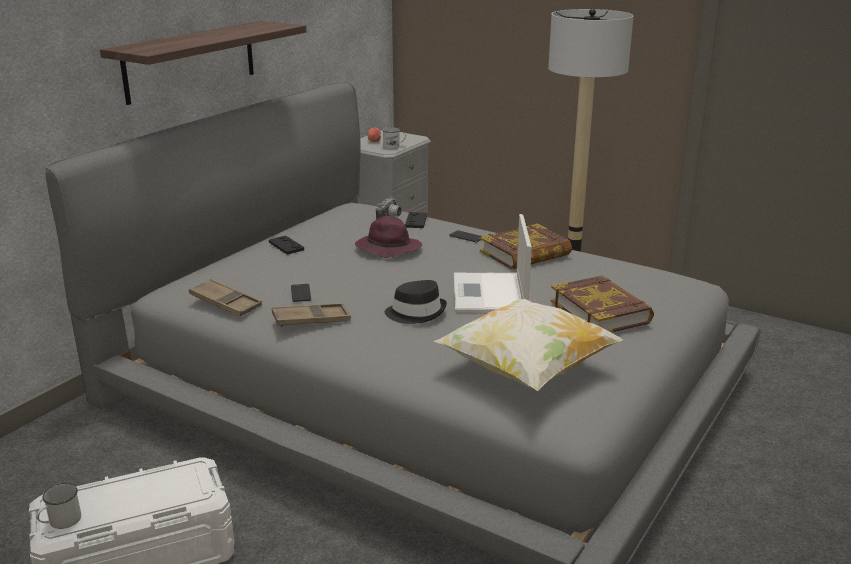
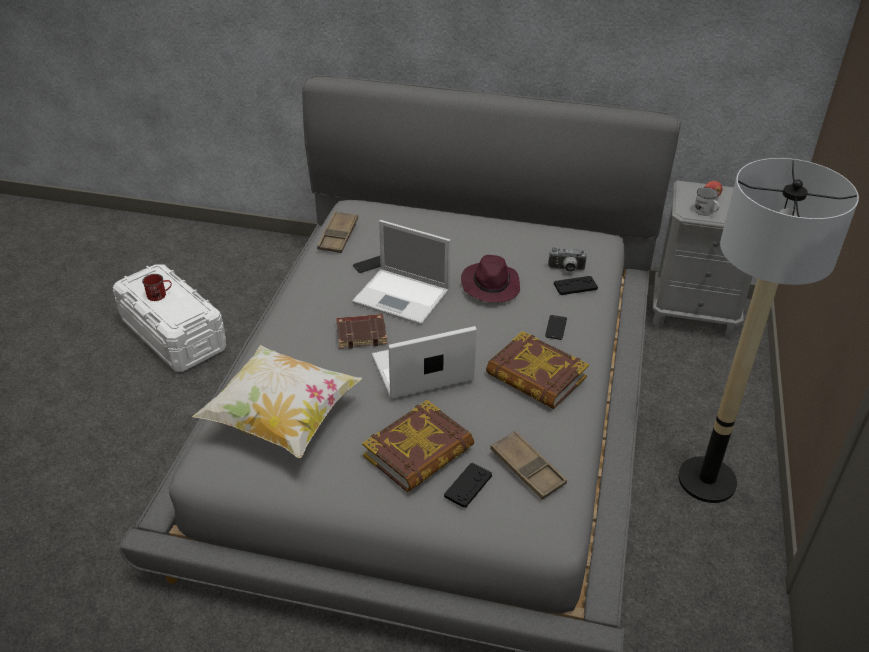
camera: 70 degrees right, 15 degrees up
white mug [36,483,81,529] -> none
shelf [100,21,306,105] -> none
black game controller [269,236,304,254] -> black game controller moved to [444,463,492,508]
brown tray [272,303,351,327] -> brown tray moved to [490,431,567,500]
black hat [385,280,447,324] -> brown book [336,314,387,349]
none -> red mug [142,274,172,301]
none -> laptop [352,220,451,325]

